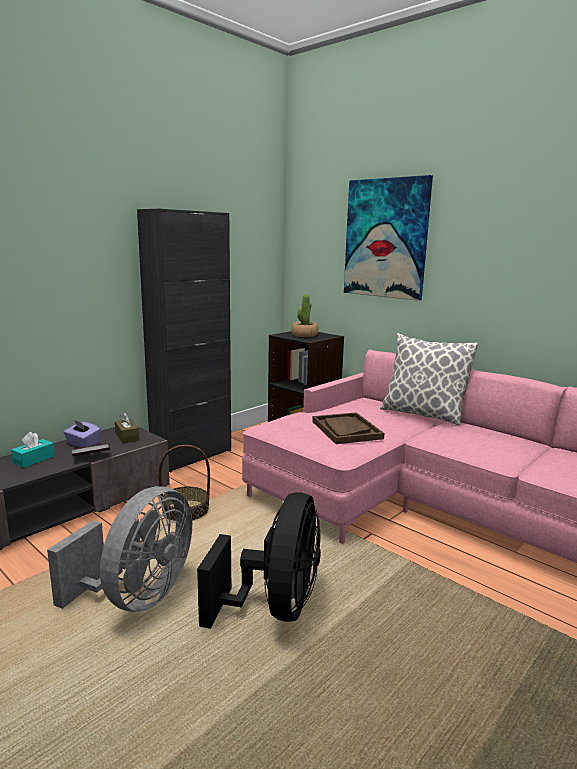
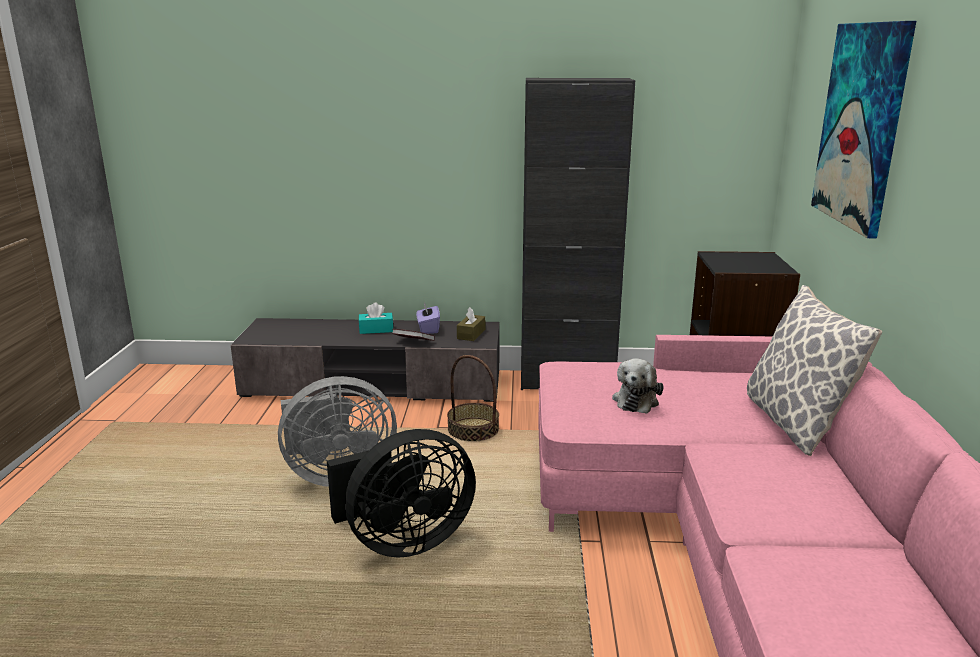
camera: 50 degrees right, 5 degrees up
potted plant [291,294,319,337] -> none
brown tray [312,412,384,444] -> plush toy [612,358,664,414]

